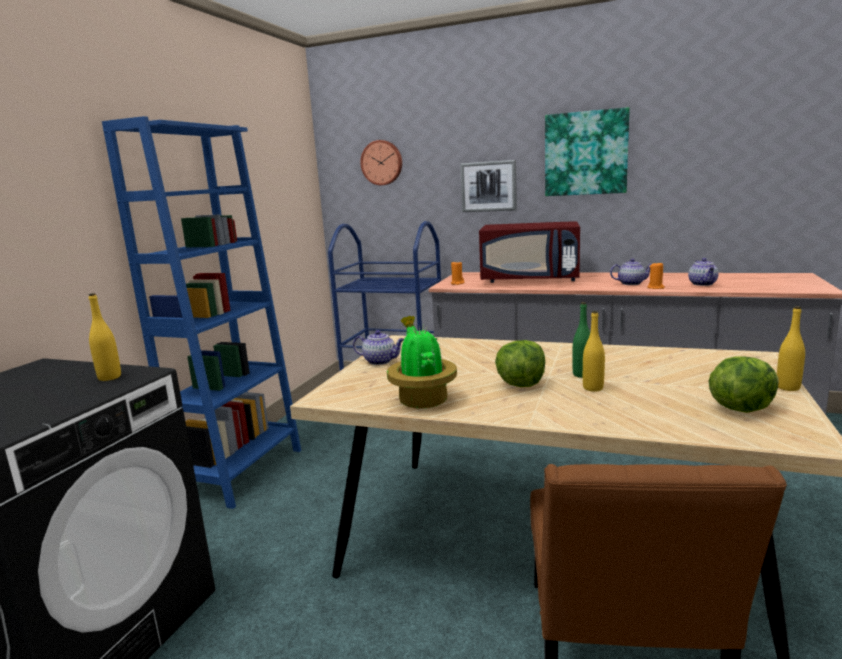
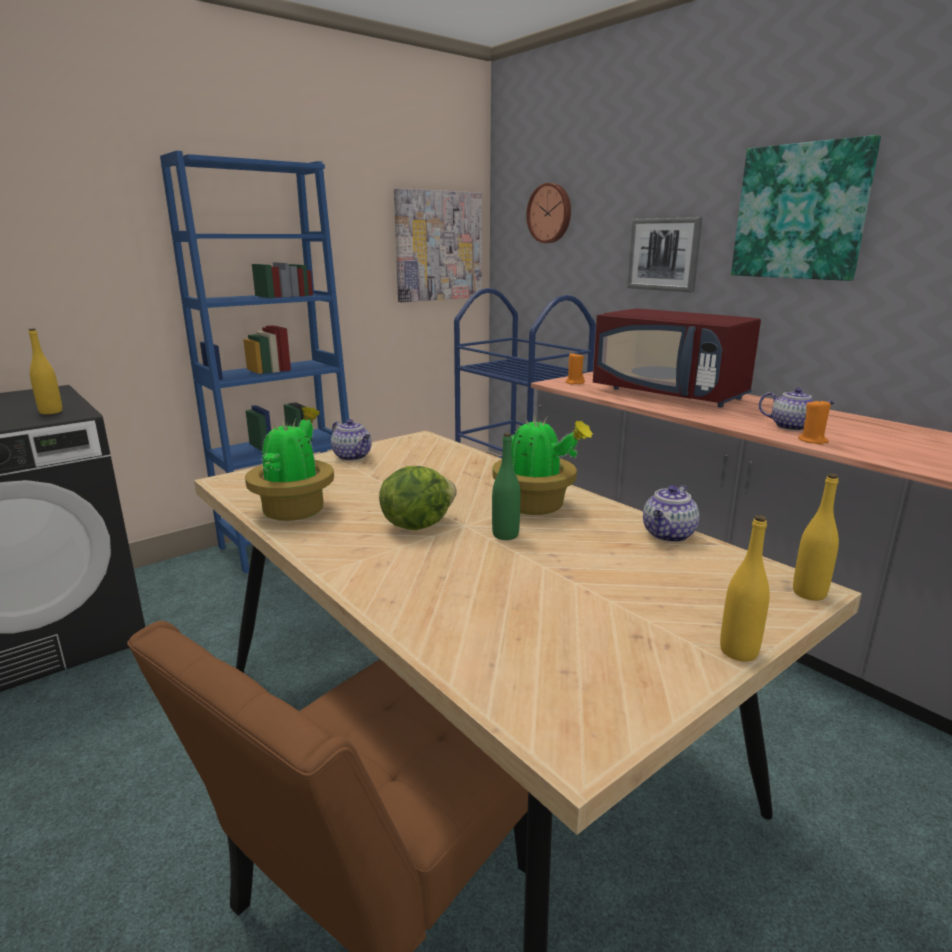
camera: 30 degrees right, 5 degrees up
yellow bottle [583,311,605,392] -> yellow bottle moved to [793,474,839,601]
teapot [688,258,719,286] -> teapot moved to [643,485,699,542]
lettuce [709,356,779,413] -> none
none -> picture [394,188,482,302]
none -> potted plant [493,414,593,515]

